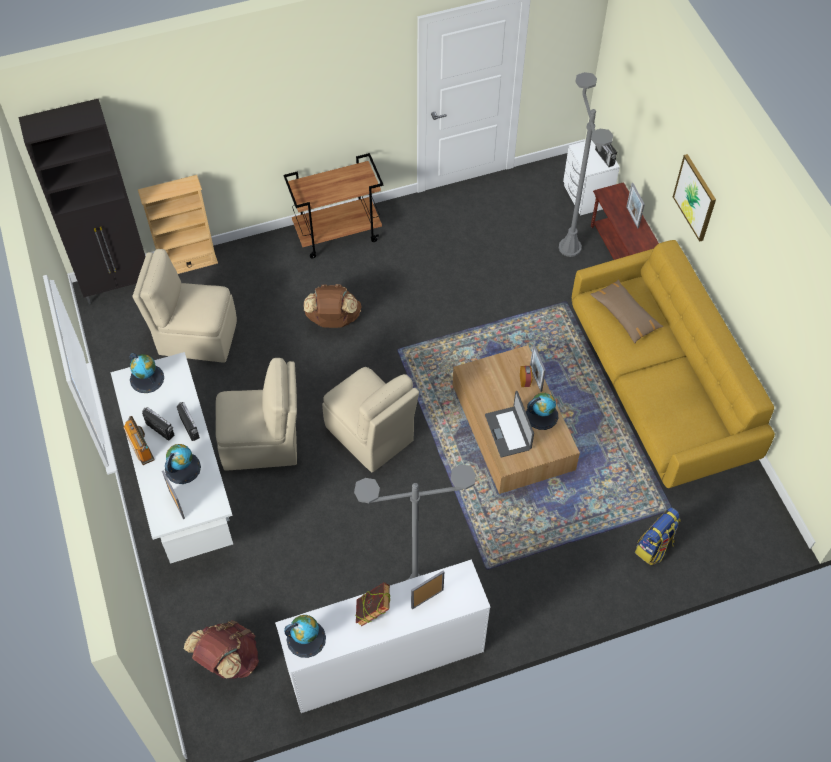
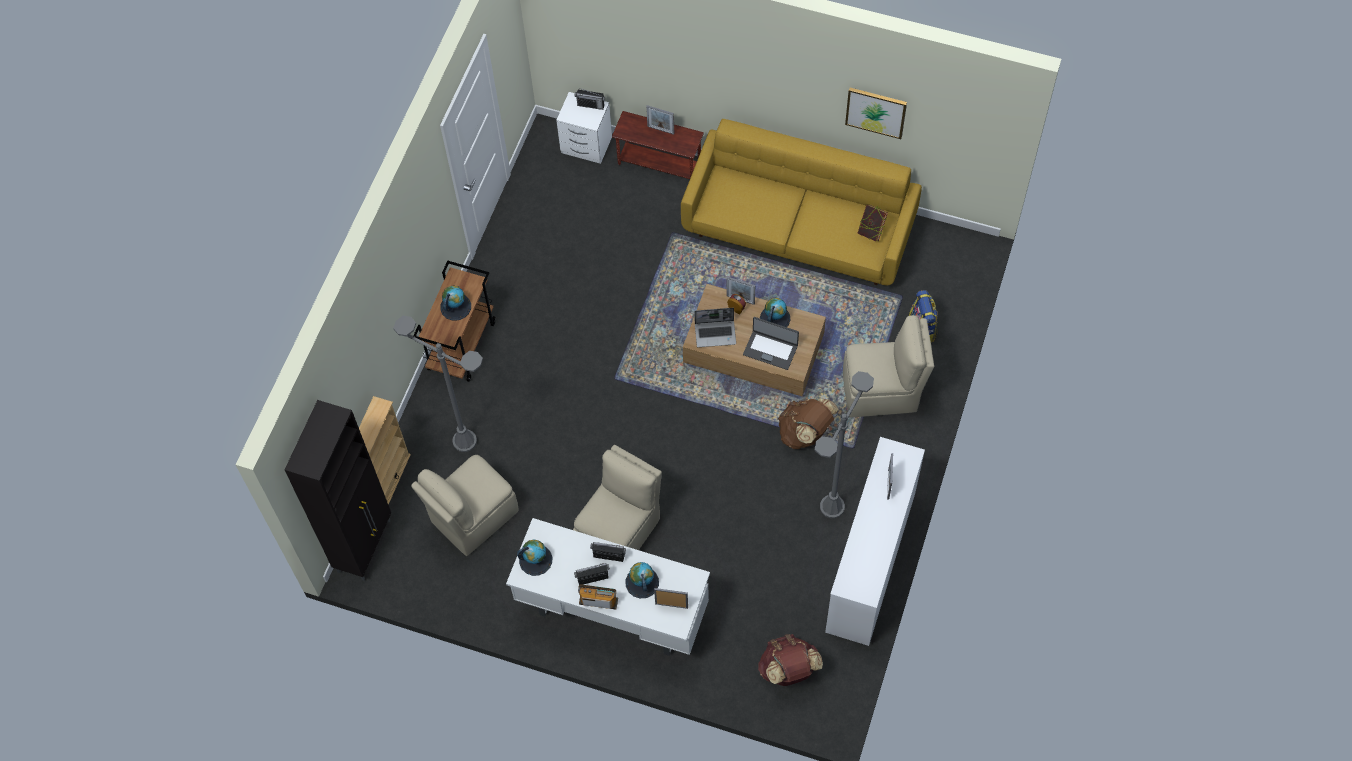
camera: 50 degrees left, 5 degrees up
globe [284,615,326,658] -> globe moved to [440,285,471,321]
brown backpack [304,284,362,328] -> brown backpack moved to [778,399,839,449]
beige chair [322,367,419,472] -> beige chair moved to [843,315,934,417]
book [355,582,390,627] -> book moved to [857,205,888,241]
grey floor lamp [559,72,613,257] -> grey floor lamp moved to [393,316,483,452]
brown pillow [590,279,663,343] -> none
picture [673,154,716,242] -> picture moved to [845,88,907,139]
none -> laptop [694,308,736,347]

